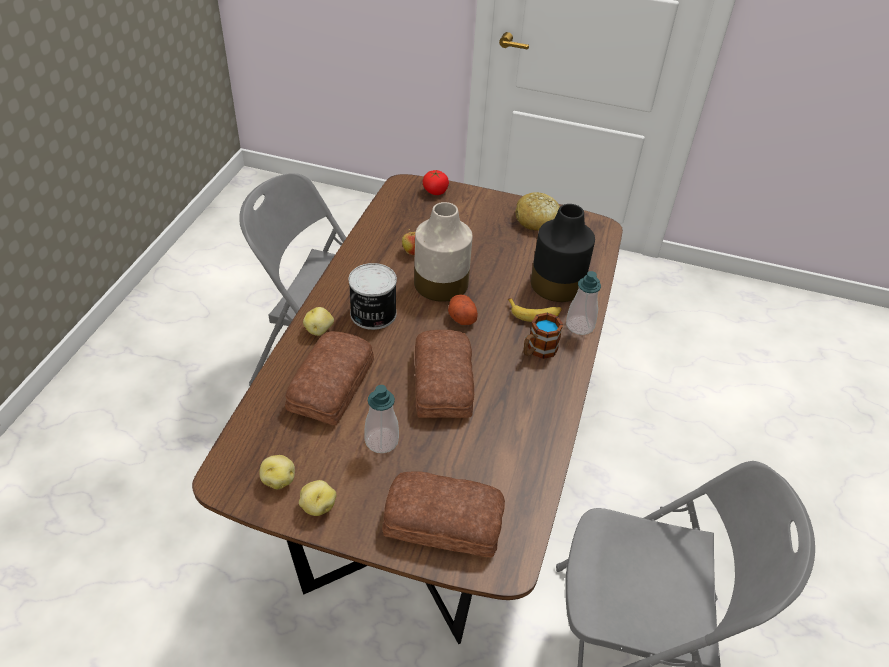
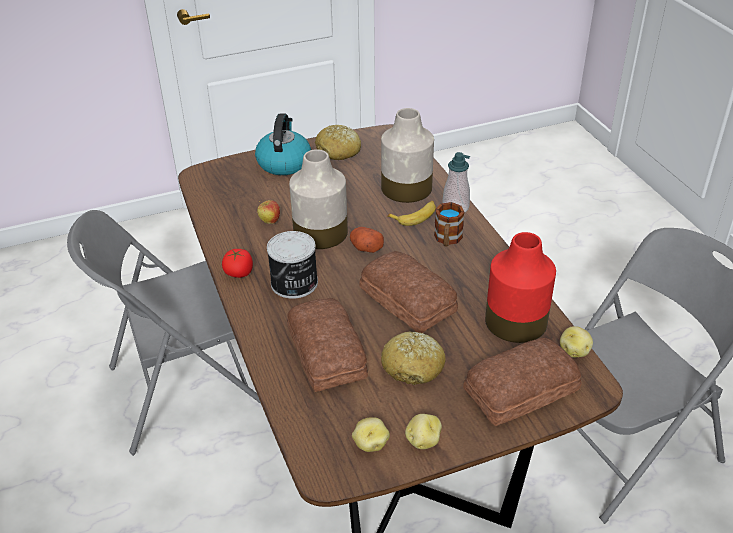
camera: 35 degrees left, 5 degrees down
potato [303,307,334,336] -> potato moved to [560,326,593,358]
soap dispenser [364,385,399,453] -> bread [381,332,446,385]
tomato [423,170,449,195] -> tomato moved to [222,249,253,278]
black vase [531,204,595,302] -> beige vase [381,108,434,203]
none -> kettle [255,113,311,175]
none -> red vase [485,232,556,343]

